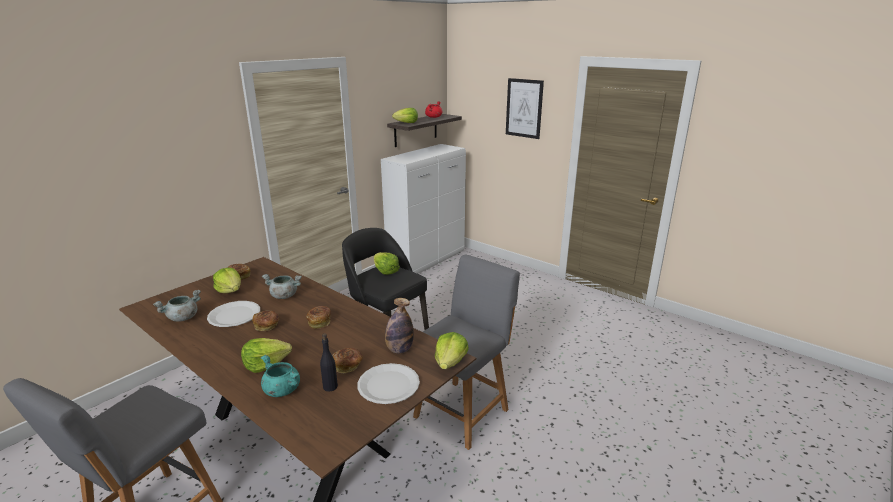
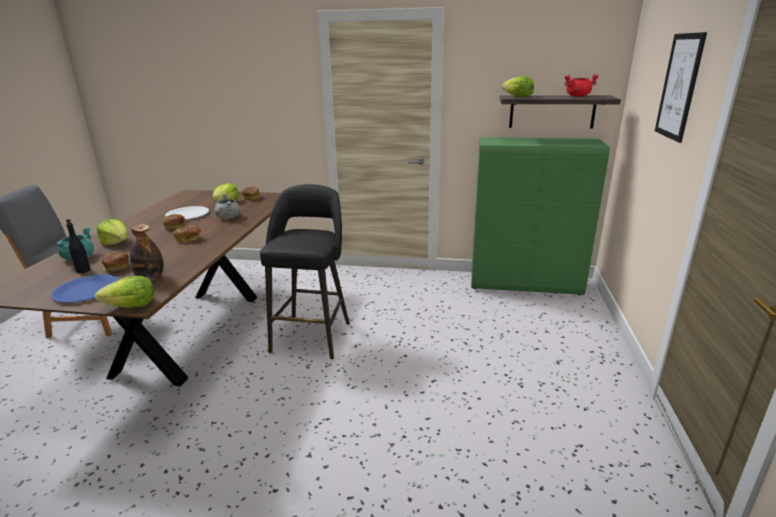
camera: 60 degrees right, 0 degrees up
grey cooking pot [153,289,201,322] -> none
white plate [358,363,420,404] -> blue plate [51,274,119,303]
lettuce [374,252,400,275] -> none
white cabinet [381,144,466,274] -> green cabinet [471,137,610,295]
grey chair [413,254,520,450] -> none

